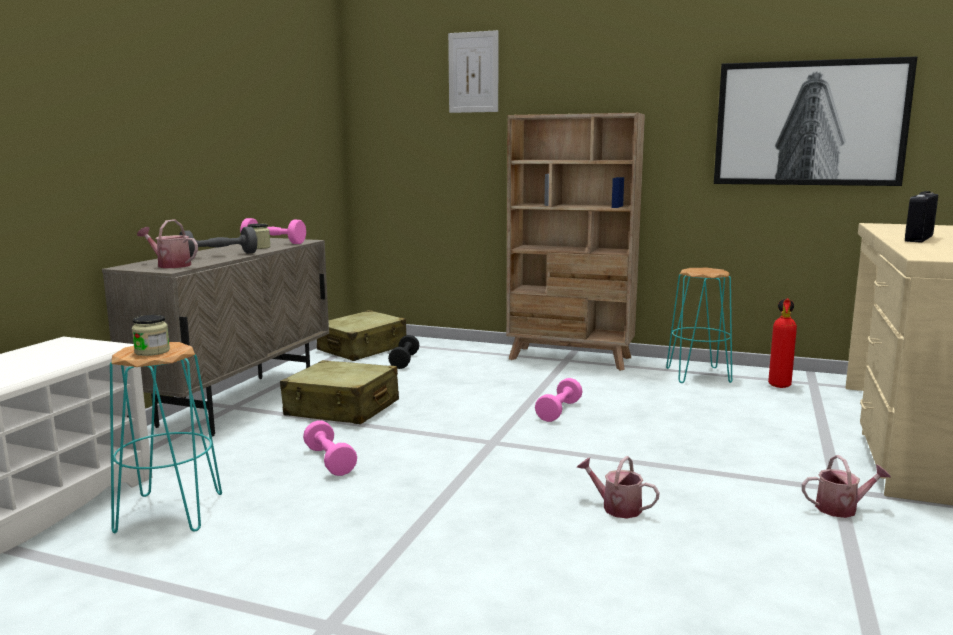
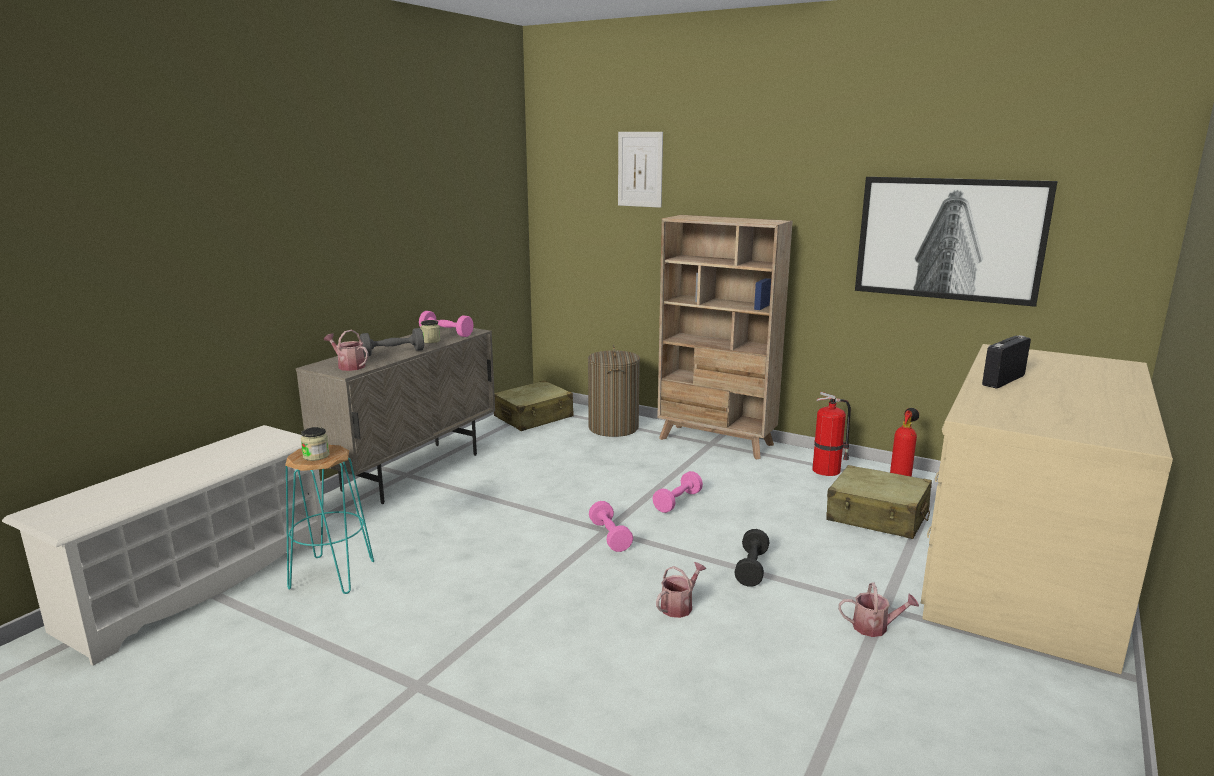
camera: 10 degrees right, 5 degrees up
beige suitcase [280,360,399,424] -> beige suitcase moved to [826,465,932,539]
pink dumbbell [303,421,357,476] -> pink dumbbell moved to [589,501,633,552]
black dumbbell [388,335,419,369] -> black dumbbell moved to [735,529,770,587]
watering can [577,456,660,519] -> watering can turned 90 degrees clockwise [656,562,706,618]
turquoise stool [666,268,732,383] -> fire extinguisher [812,392,851,476]
none -> laundry basket [588,345,640,437]

